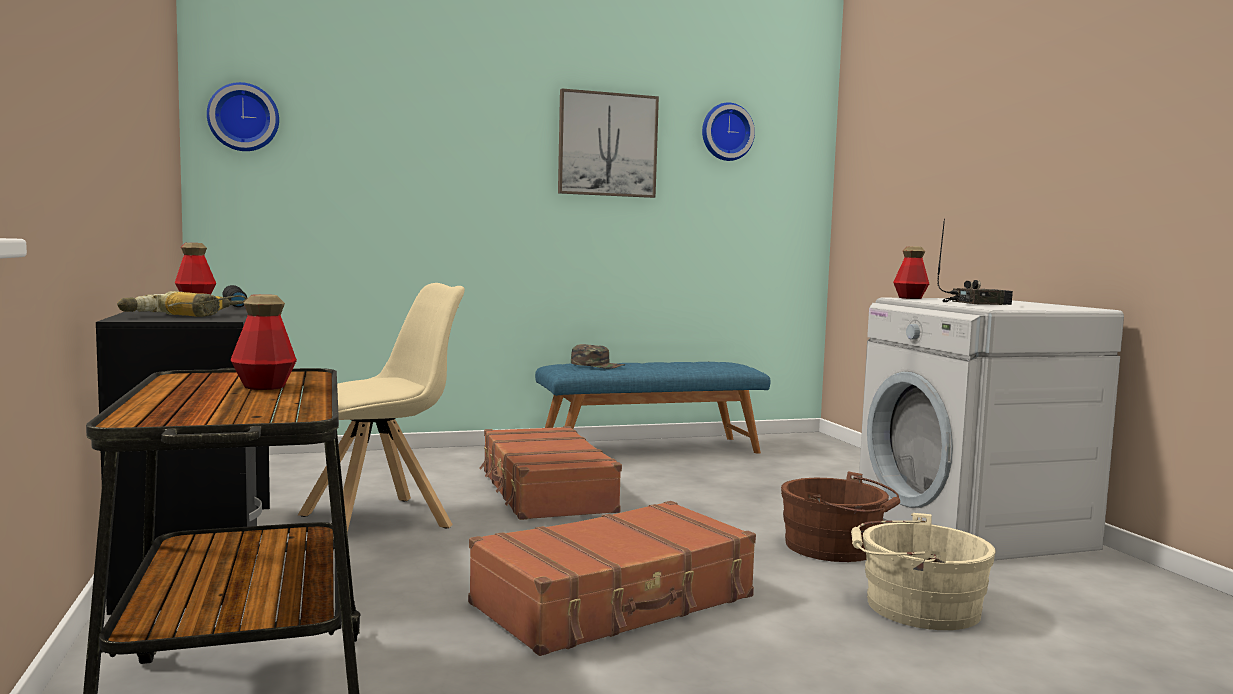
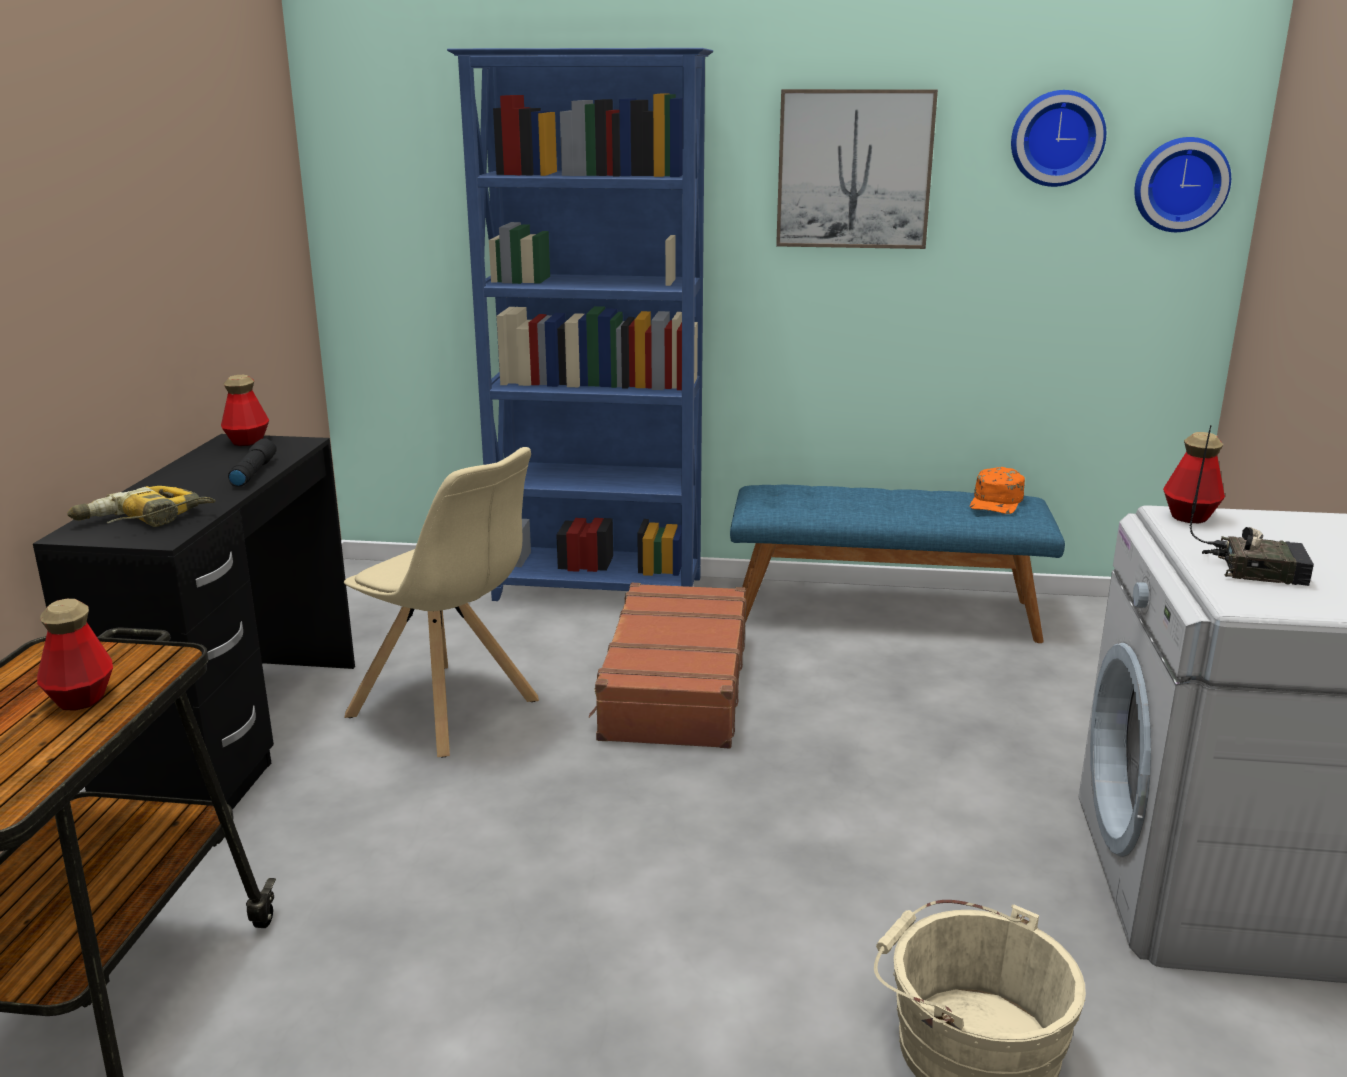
camera: 25 degrees right, 15 degrees up
wall clock [207,82,279,151] -> wall clock moved to [1134,137,1231,232]
beige chair [298,283,465,539] -> beige chair turned 45 degrees clockwise [344,447,539,757]
brown suitcase [468,501,756,656] -> none
green cap [571,344,625,369] -> none
brown bucket [781,471,900,562] -> none
none -> blue bookcase [447,48,713,601]
none -> orange cap [970,467,1025,514]

